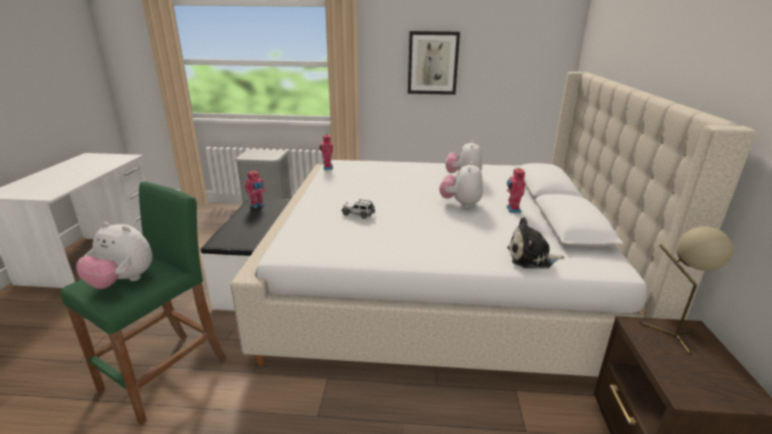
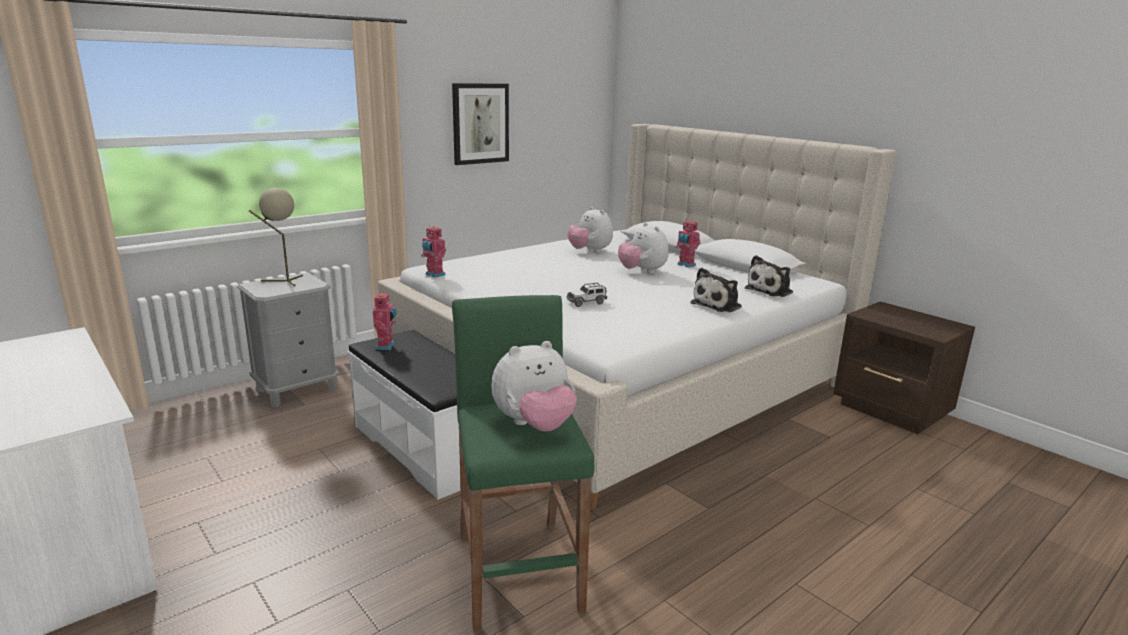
camera: 45 degrees left, 5 degrees down
beige table lamp [640,226,733,354] -> beige table lamp moved to [249,188,303,286]
none -> plush toy [691,268,742,312]

